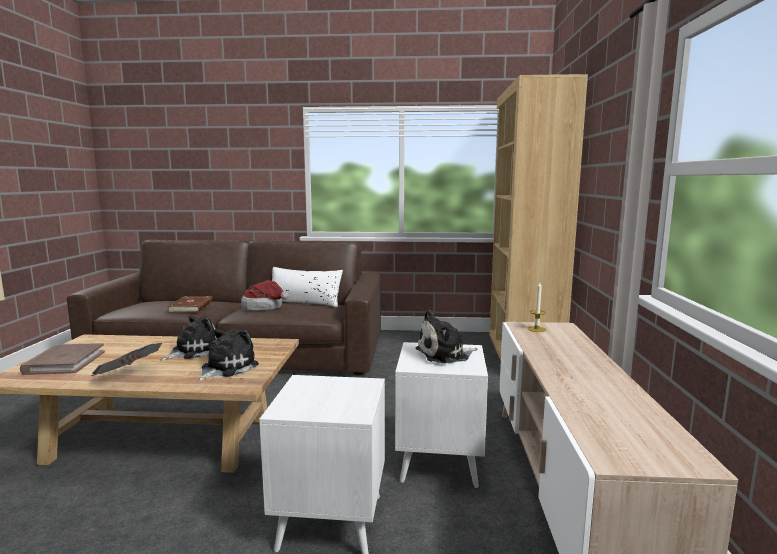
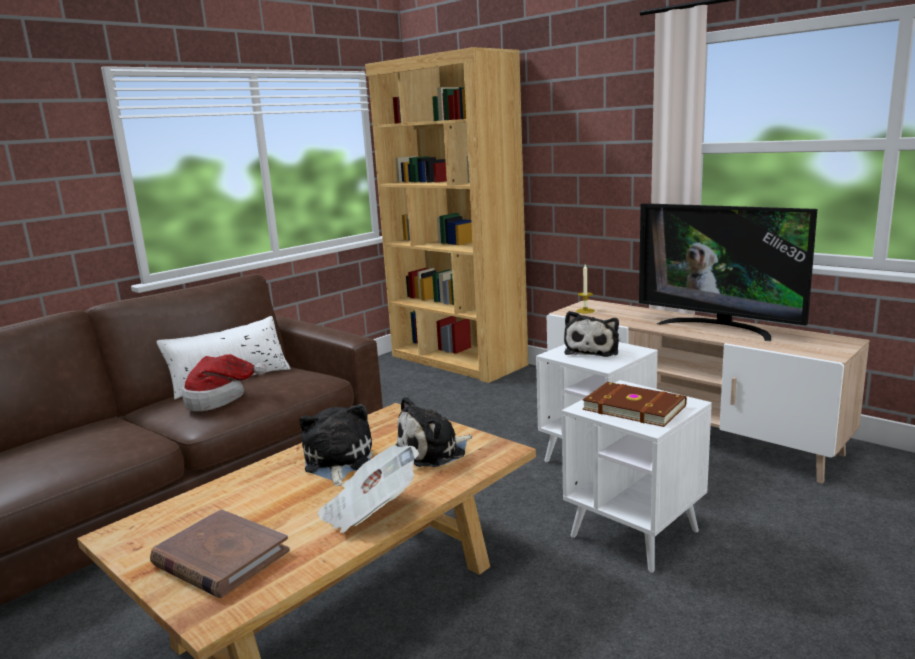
camera: 50 degrees left, 5 degrees up
brown book [168,296,213,312] -> brown book moved to [582,382,687,427]
plush toy [197,328,259,381] -> plush toy turned 105 degrees counterclockwise [396,396,472,467]
none -> television [639,203,817,341]

